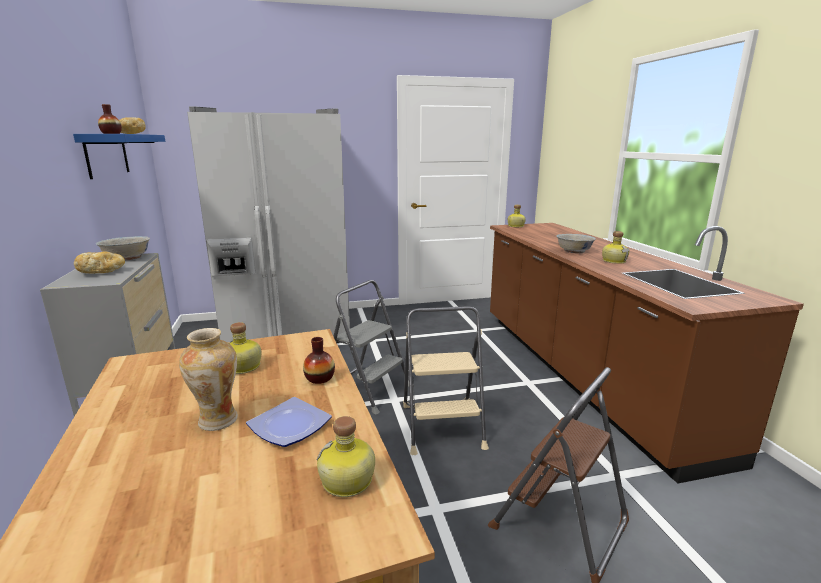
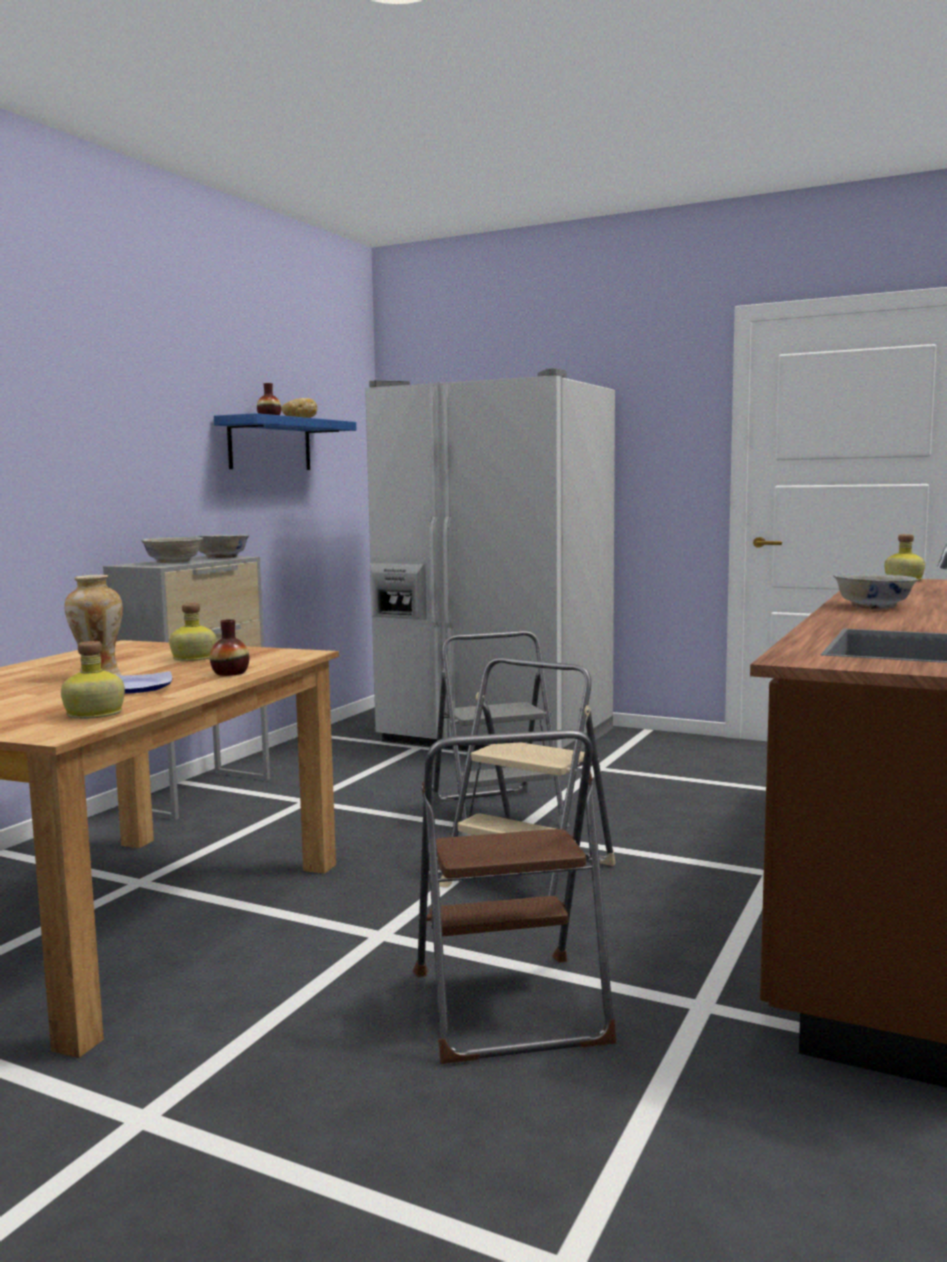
camera: 40 degrees right, 10 degrees down
bread [74,252,125,273] -> white bowl [141,536,203,563]
bottle [602,231,630,264] -> none

